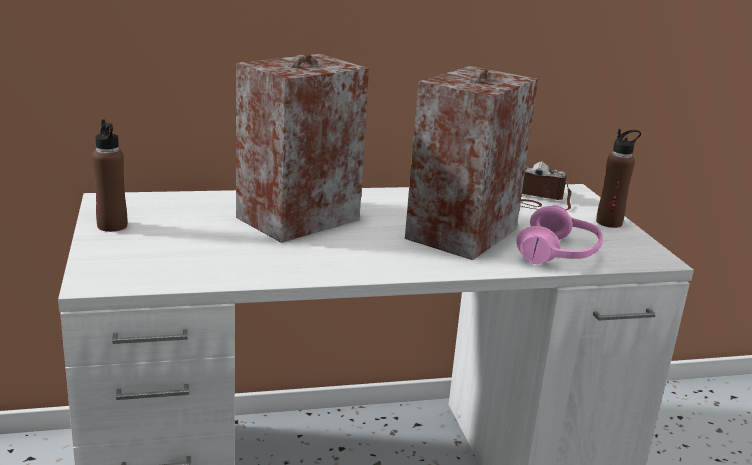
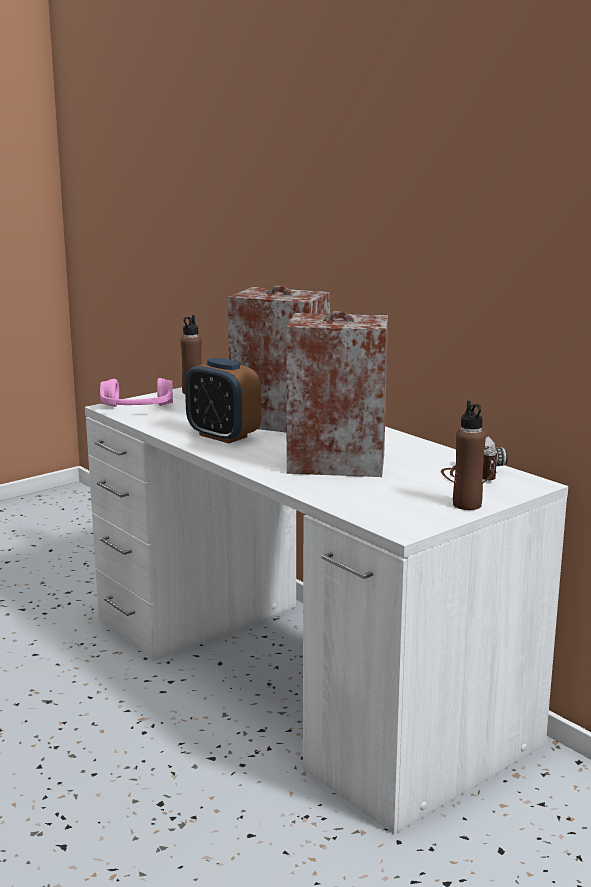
camera: 65 degrees right, 5 degrees down
pink headphones [517,205,603,264] -> pink headphones moved to [100,378,173,407]
none -> alarm clock [185,358,262,443]

